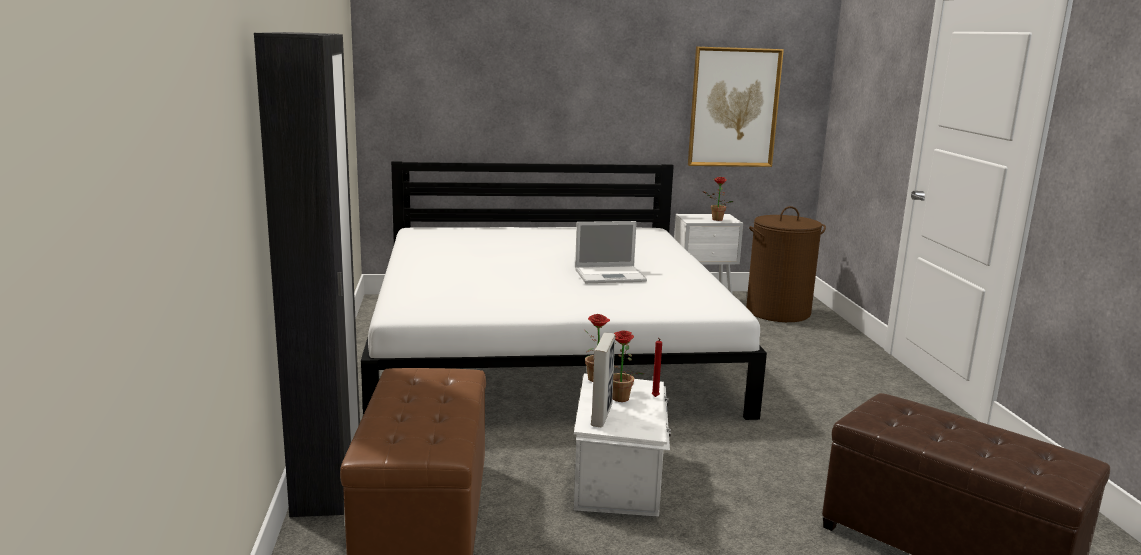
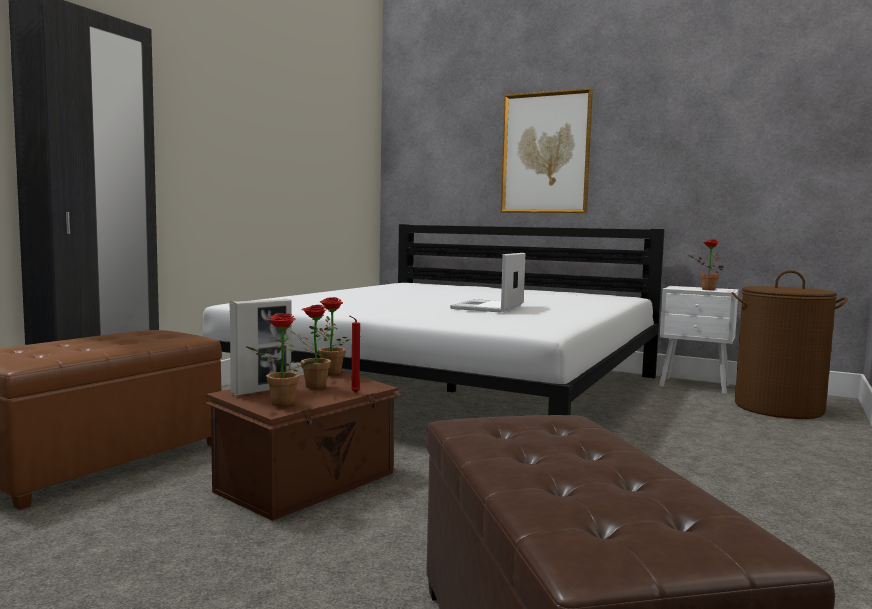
camera: 35 degrees right, 10 degrees down
white storage box [574,374,671,517] -> brown storage box [205,371,402,521]
laptop [575,221,647,283] -> laptop turned 90 degrees clockwise [450,253,525,313]
picture [688,47,784,167] -> picture moved to [501,88,593,213]
none -> potted plant [246,313,314,406]

